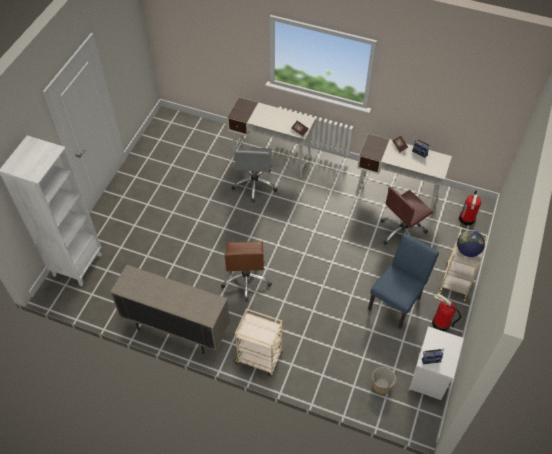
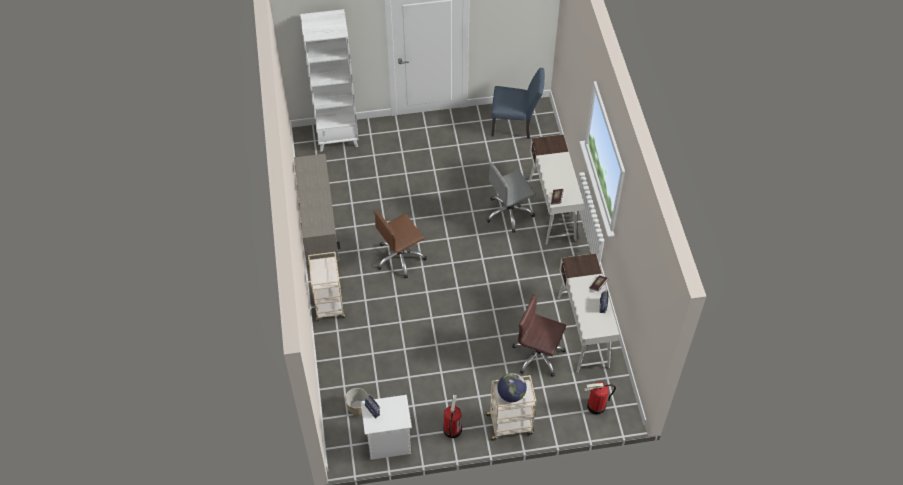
camera: 60 degrees right, 0 degrees up
blue chair [368,234,439,329] -> blue chair moved to [492,68,545,139]

